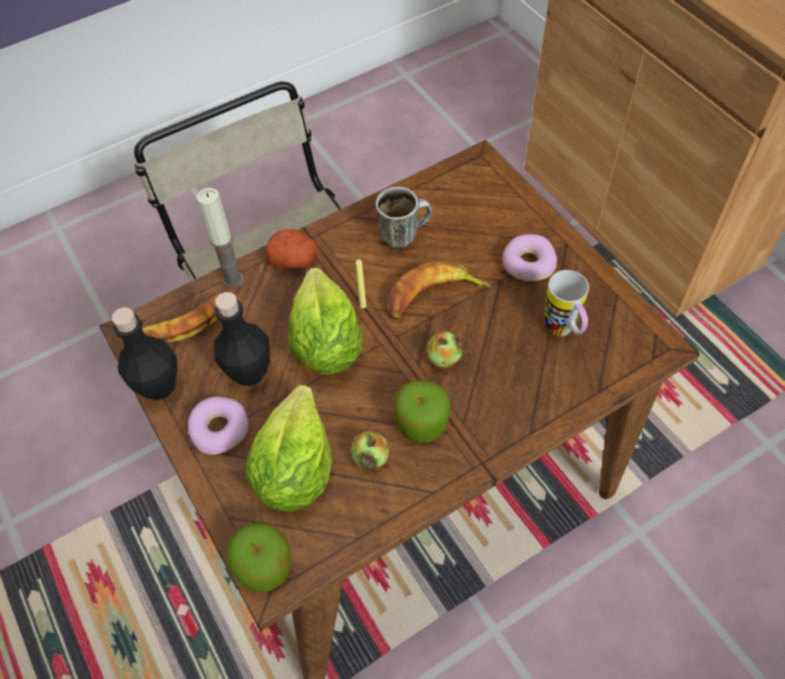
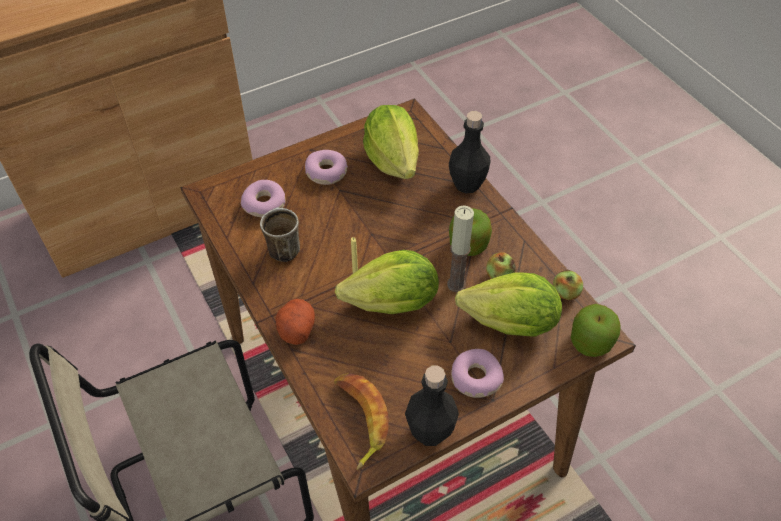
camera: 90 degrees left, 5 degrees down
candle [197,188,244,289] -> candle moved to [447,205,474,292]
black bottle [214,292,270,386] -> black bottle moved to [449,111,491,193]
banana [388,261,491,320] -> none
apple [427,331,463,368] -> apple moved to [553,270,583,300]
mug [545,270,589,336] -> lettuce [363,105,419,179]
none -> donut [241,180,286,218]

